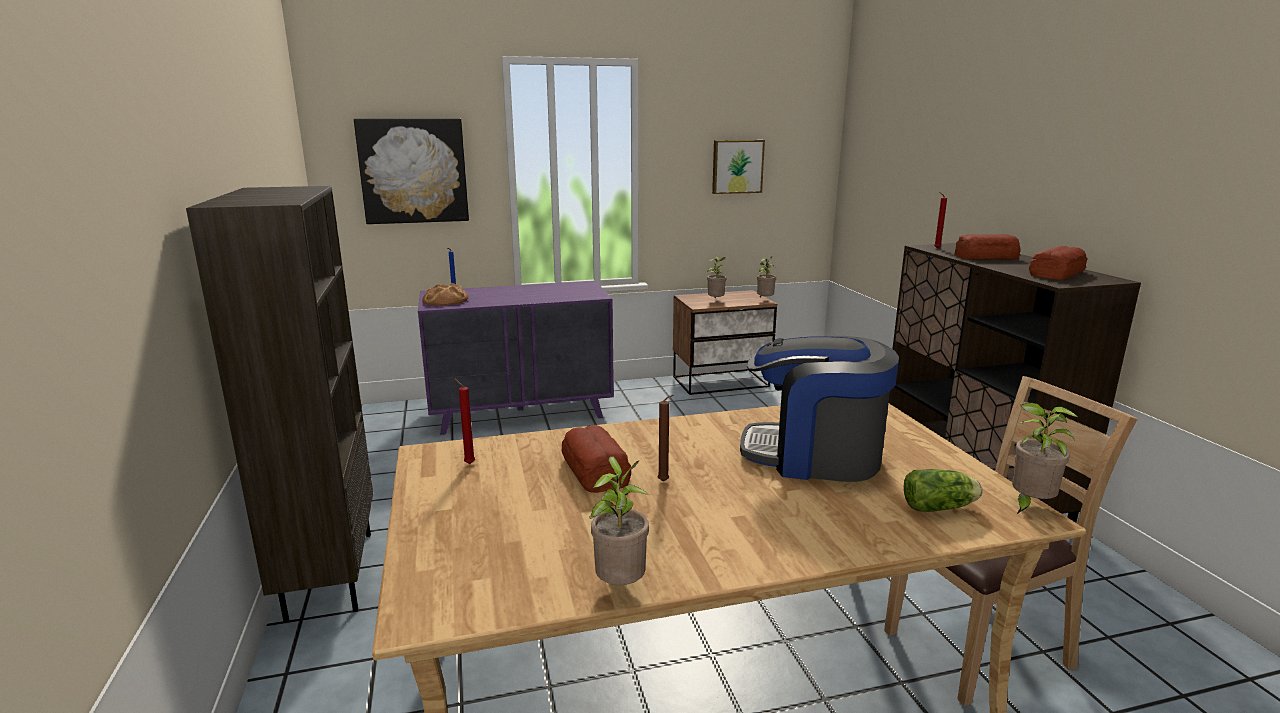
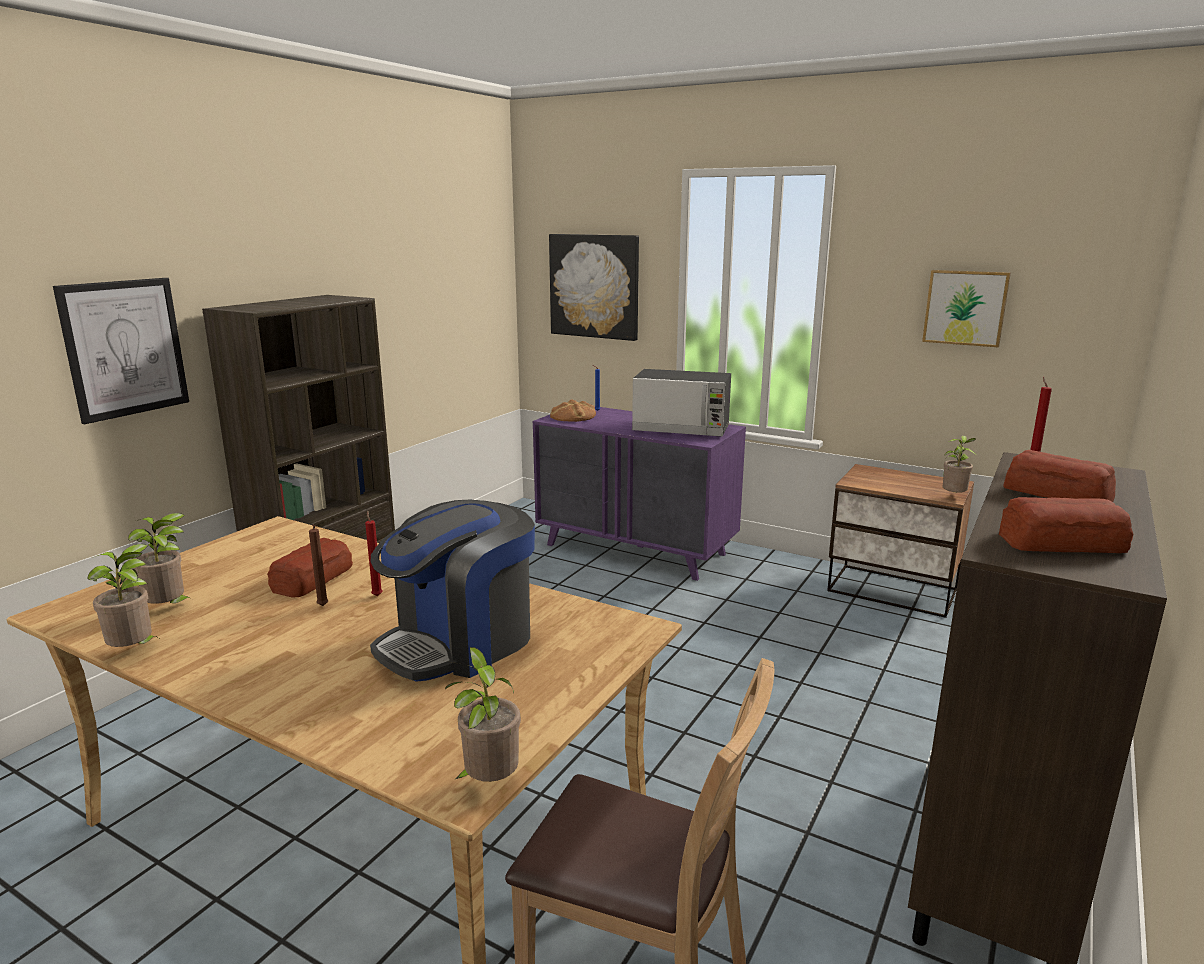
camera: 45 degrees right, 0 degrees up
red candle [454,378,475,464] -> red candle moved to [365,510,383,596]
potted plant [707,257,726,298] -> potted plant moved to [128,513,192,603]
coffee machine [740,336,899,482] -> coffee machine turned 105 degrees counterclockwise [370,500,535,682]
lettuce [904,469,983,512] -> none
none -> picture [53,278,189,424]
none -> microwave [632,369,731,437]

